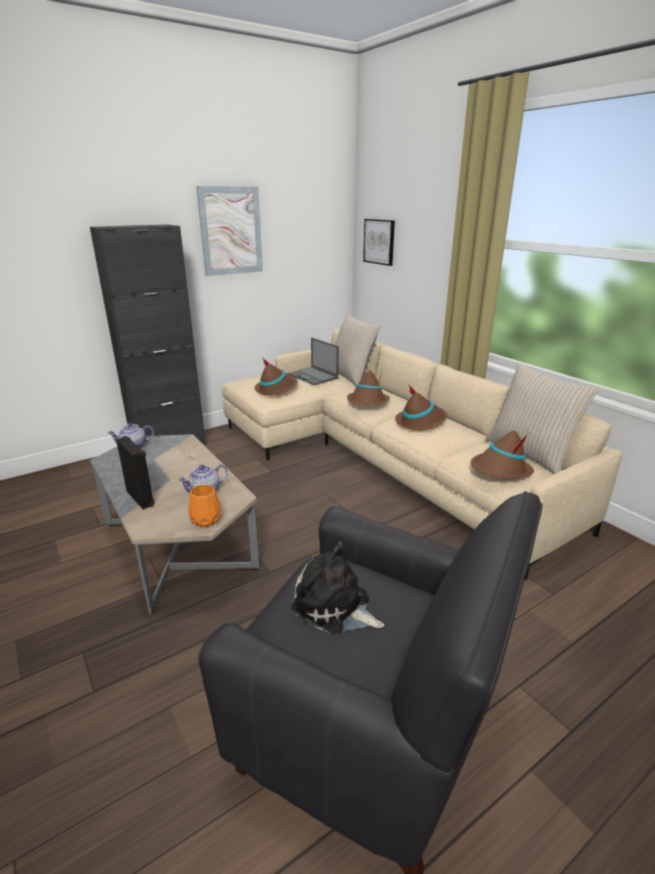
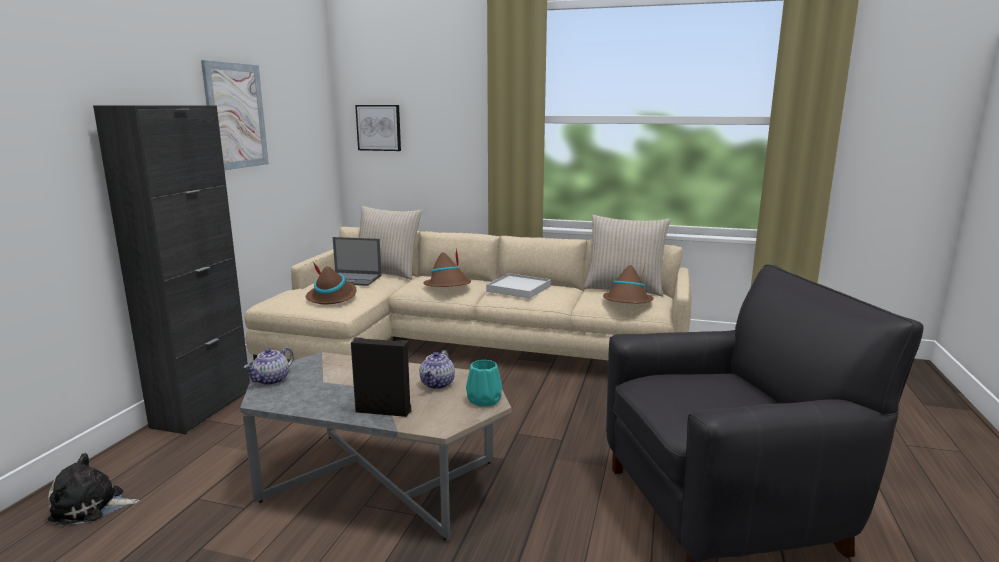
camera: 40 degrees left, 10 degrees down
orange vase [188,485,221,527] -> turquoise vase [466,360,502,406]
plush toy [291,542,384,634] -> plush toy moved to [48,453,139,525]
brown hat [395,384,447,430] -> white tray [486,273,551,299]

